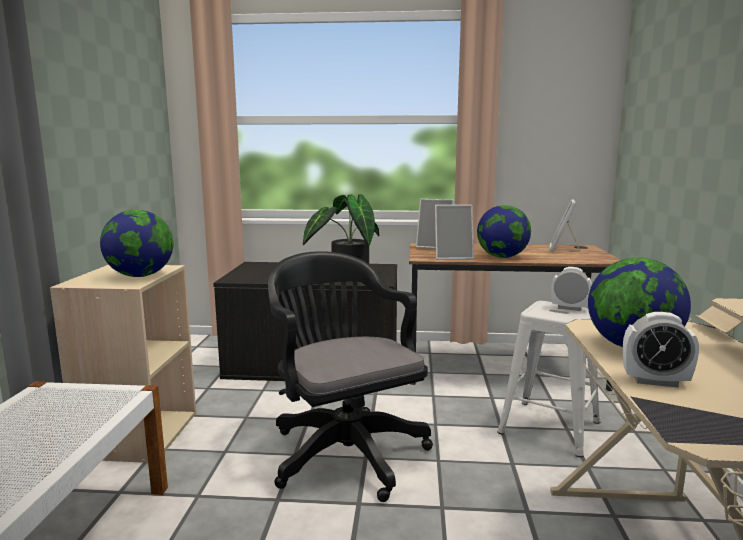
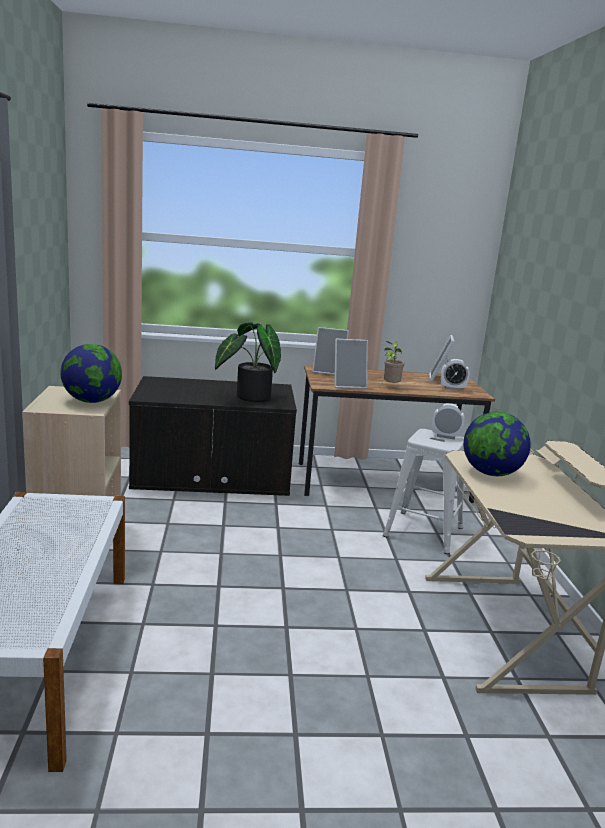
camera: 10 degrees left, 5 degrees up
black office chair [268,251,433,502] -> none
globe [477,205,531,258] -> potted plant [384,341,405,383]
alarm clock [623,312,699,388] -> alarm clock moved to [441,359,470,391]

